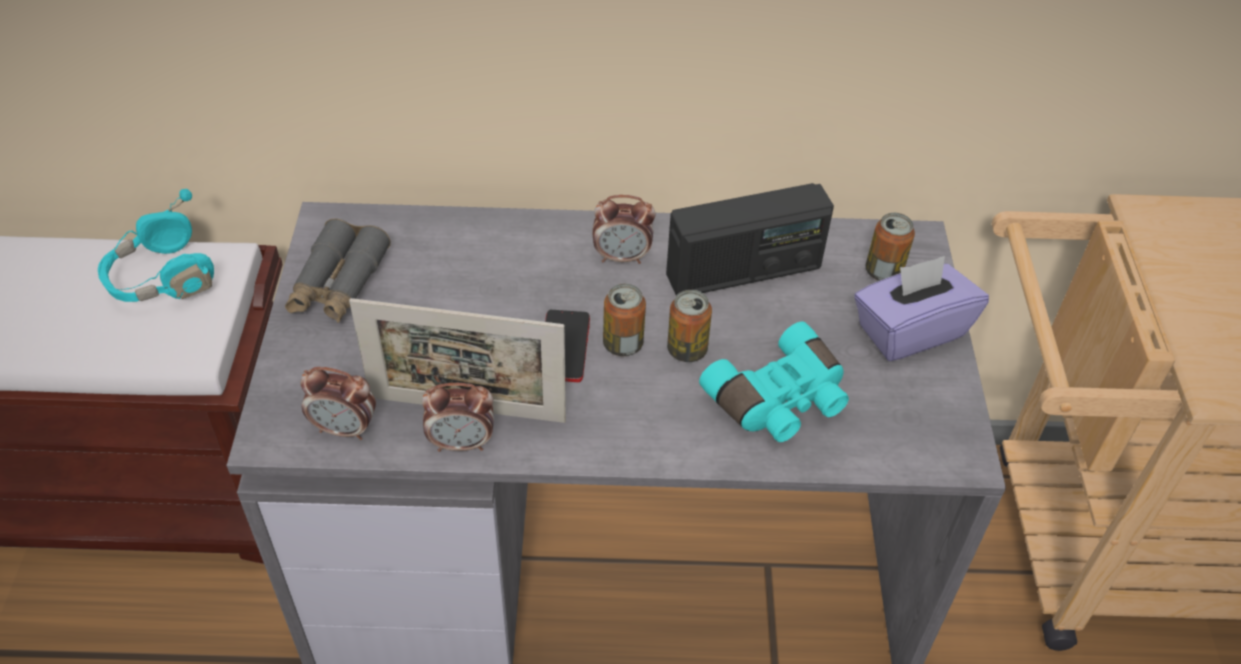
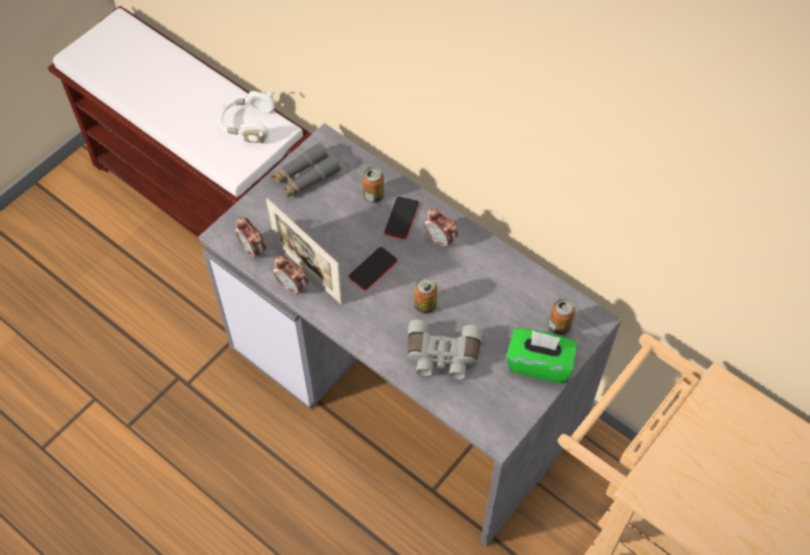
camera: 40 degrees right, 10 degrees up
turquoise headphones [98,189,214,302] -> white headphones [218,90,276,143]
can [603,283,646,356] -> can moved to [362,167,384,203]
radio [666,183,834,296] -> none
turquoise binoculars [699,322,849,442] -> grey binoculars [408,320,483,379]
purple tissue box [854,256,989,361] -> green tissue box [506,328,577,383]
none -> phone [385,196,419,239]

